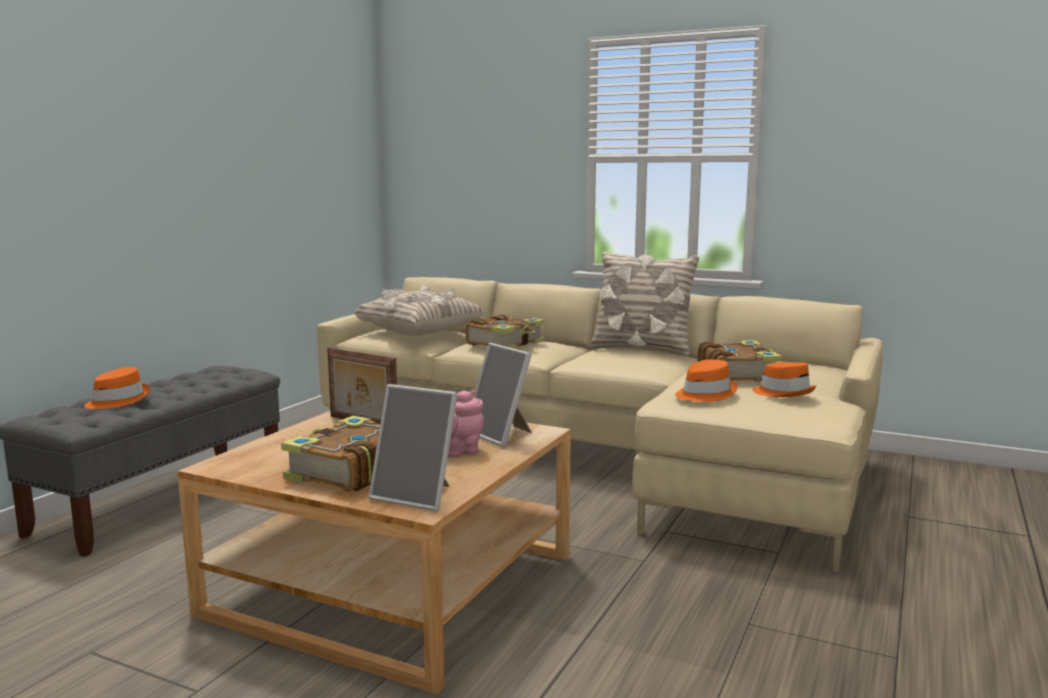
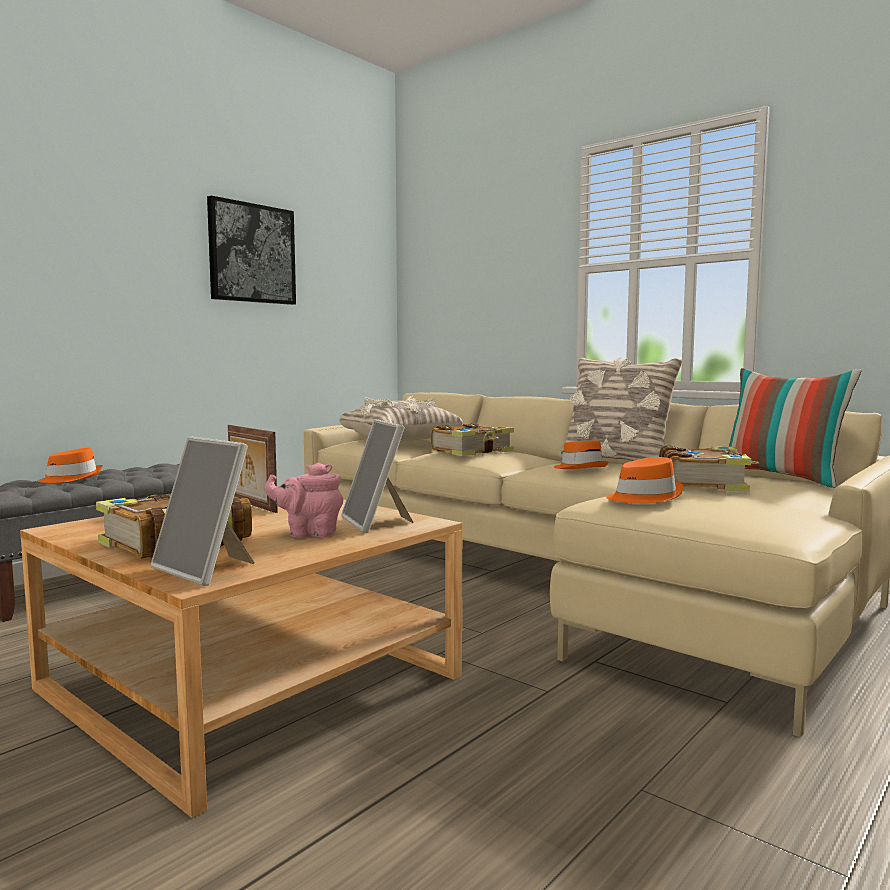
camera: 15 degrees right, 5 degrees down
orange hat [752,362,816,397] -> orange hat moved to [554,440,609,469]
none -> picture [207,196,296,305]
none -> pillow [728,368,862,488]

